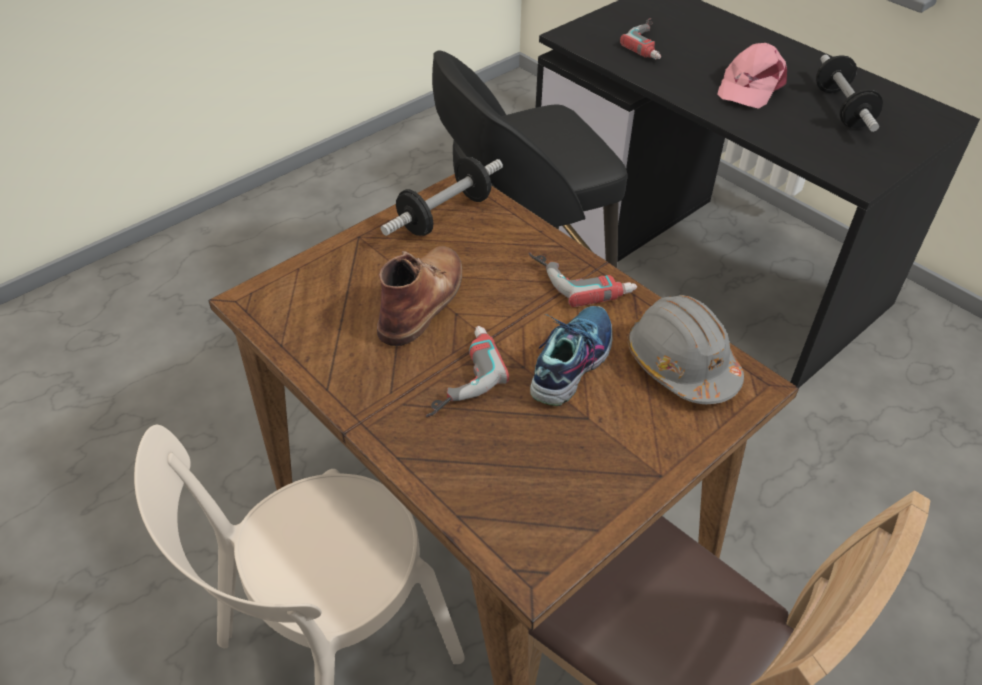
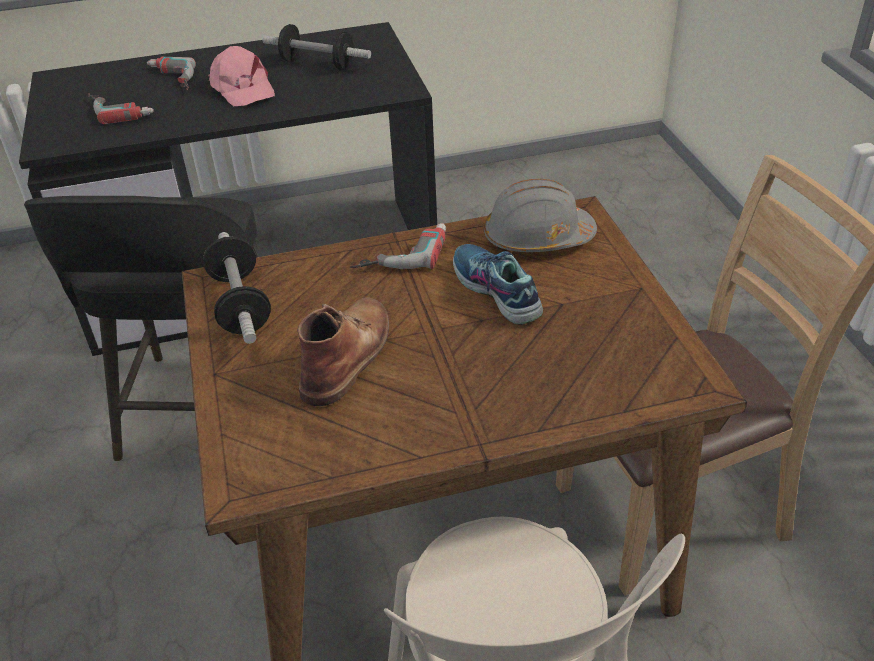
camera: 60 degrees left, 5 degrees down
brown boot [377,246,462,346] -> brown boot turned 60 degrees clockwise [297,297,389,406]
power drill [426,326,509,417] -> power drill moved to [147,57,196,90]

